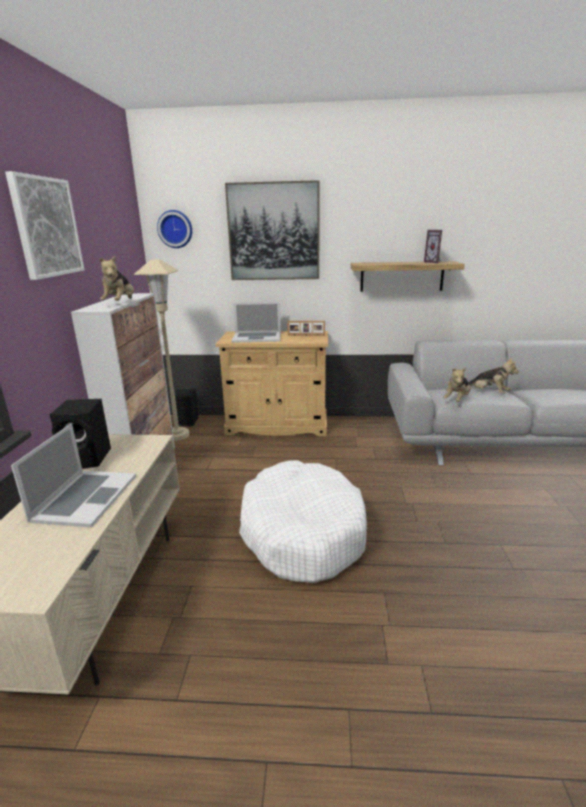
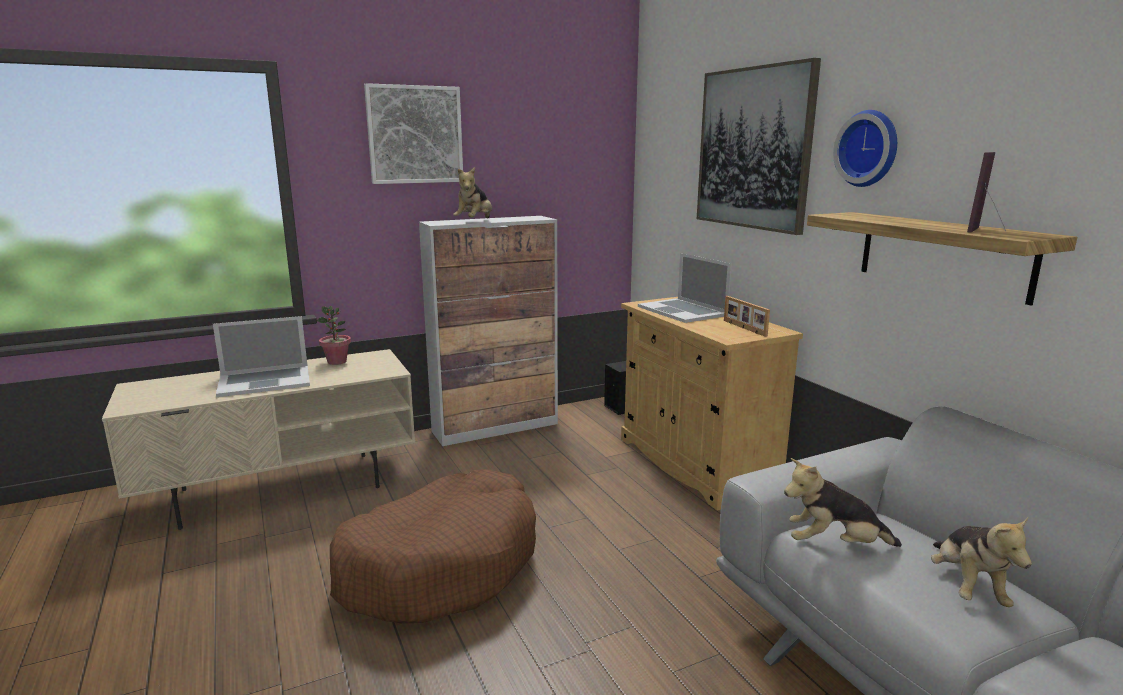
camera: 60 degrees right, 5 degrees down
black speaker [50,399,111,468] -> potted plant [317,306,351,365]
plush toy [99,256,134,301] -> plush toy turned 45 degrees counterclockwise [453,167,492,218]
beige floor lamp [134,260,189,441] -> none
wall clock [157,210,192,248] -> wall clock moved to [833,110,897,187]
white dog bed [239,460,367,583] -> brown dog bed [330,469,536,623]

